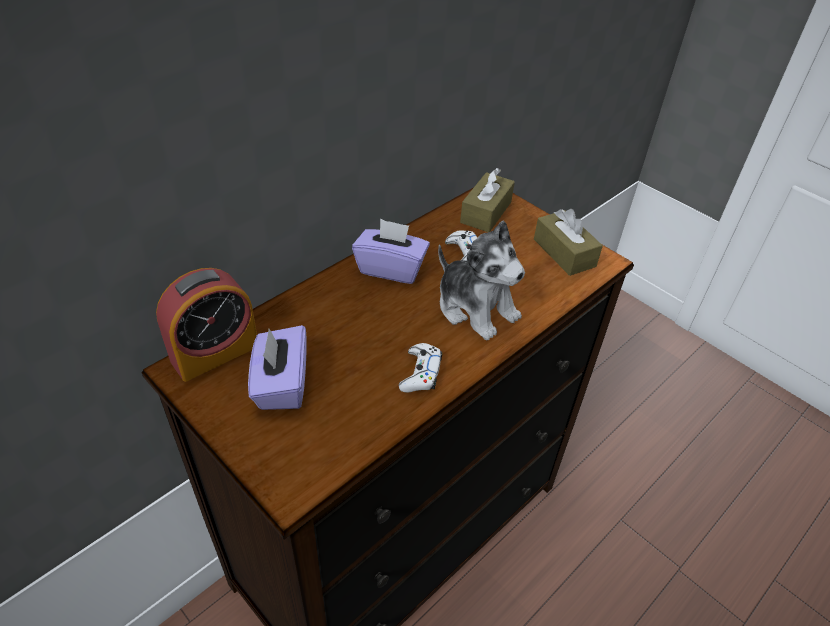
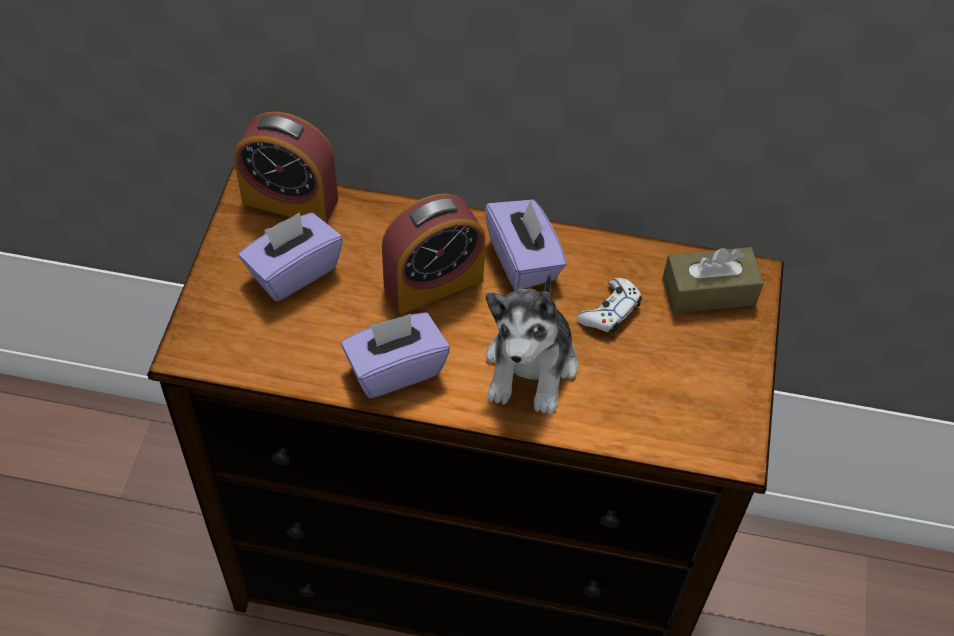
camera: 55 degrees right, 10 degrees up
white game controller [399,343,442,392] -> purple tissue box [341,312,450,398]
brown tissue box [534,209,603,276] -> none
none -> alarm clock [382,194,485,314]

